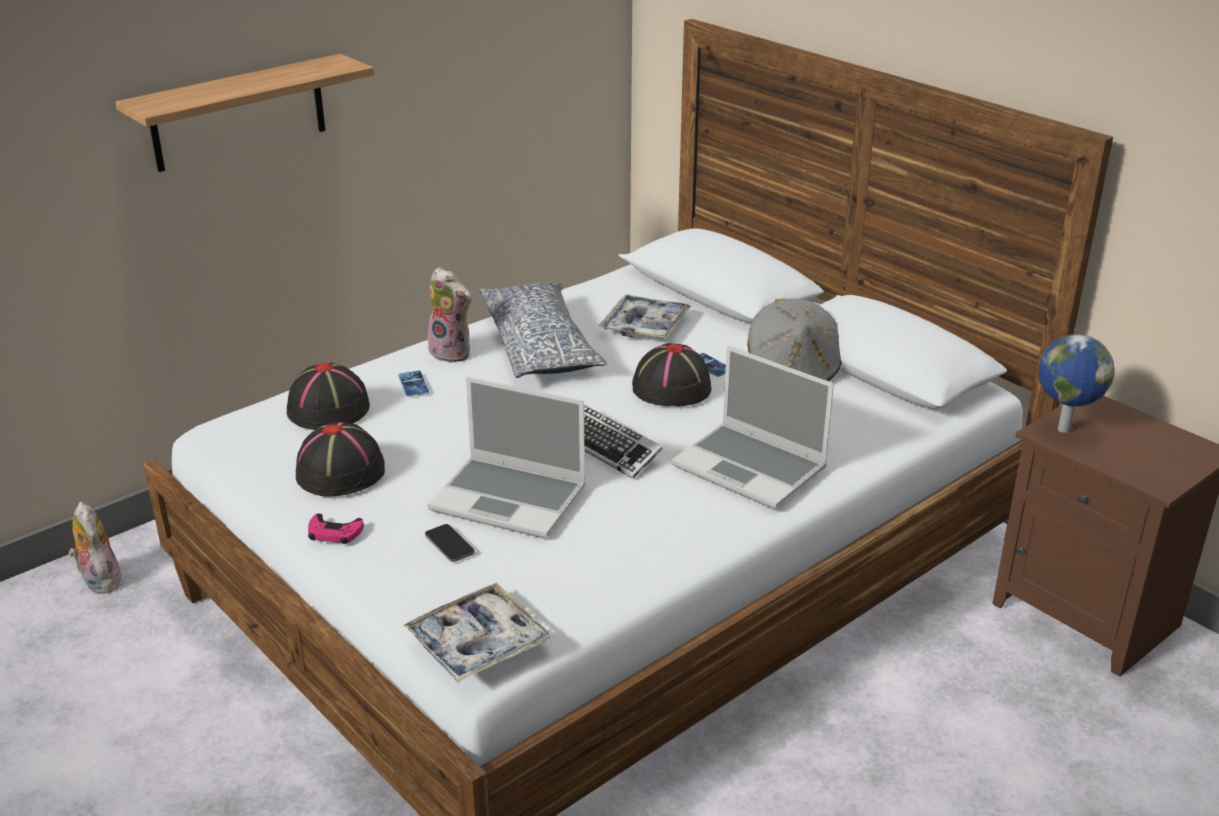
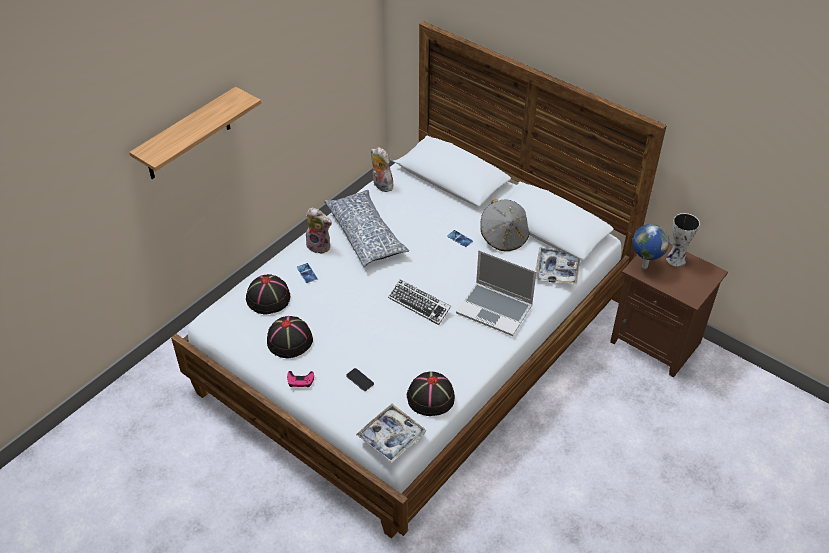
camera: 10 degrees left, 15 degrees up
plush toy [69,502,124,594] -> plush toy moved to [371,147,395,192]
laptop [428,377,586,538] -> none
tray [599,295,691,339] -> tray moved to [535,247,580,284]
black hat [632,343,711,406] -> black hat moved to [407,371,455,416]
none -> vase [666,213,700,267]

